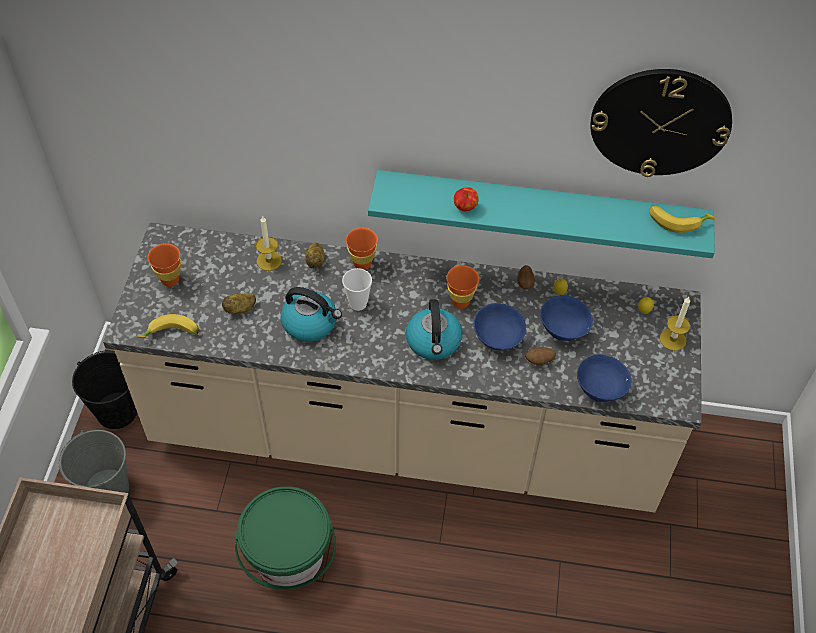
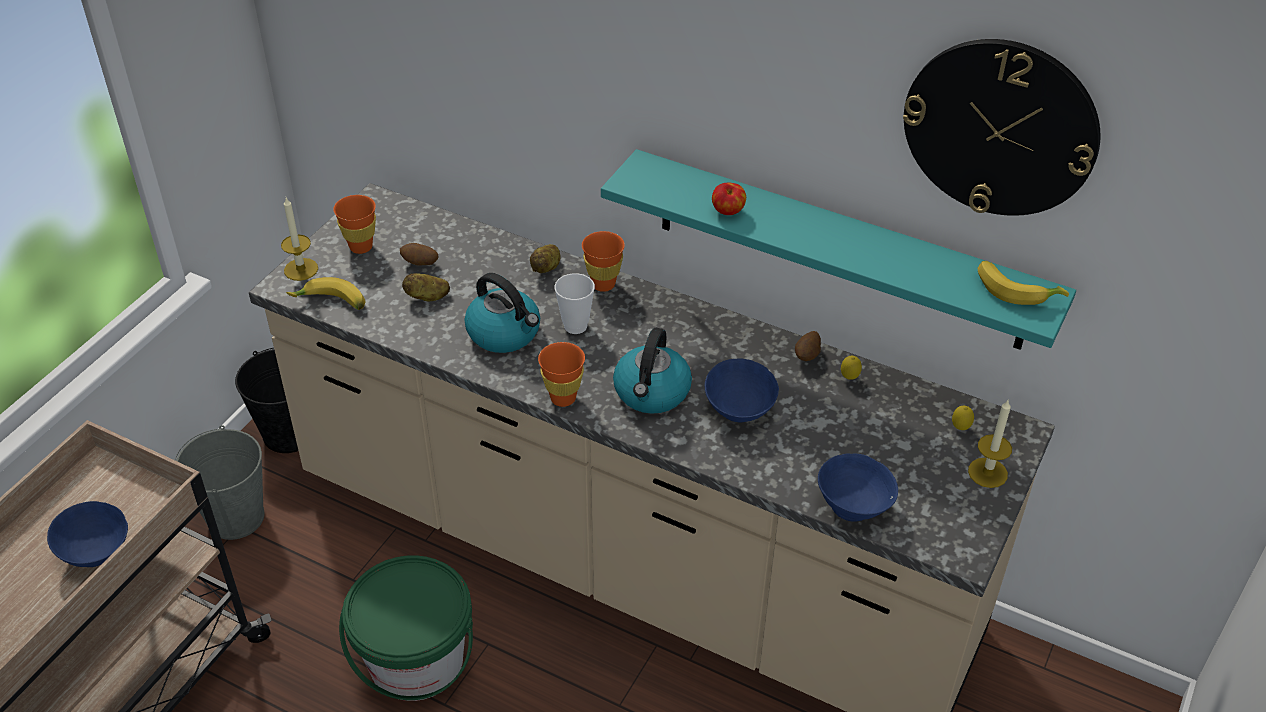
camera: 20 degrees right, 10 degrees down
candle [256,216,282,271] -> candle moved to [281,198,318,281]
orange cup [446,265,479,309] -> orange cup moved to [538,342,585,407]
potato [526,347,556,365] -> potato moved to [400,243,439,266]
blue bowl [540,295,593,341] -> blue bowl moved to [47,501,128,567]

